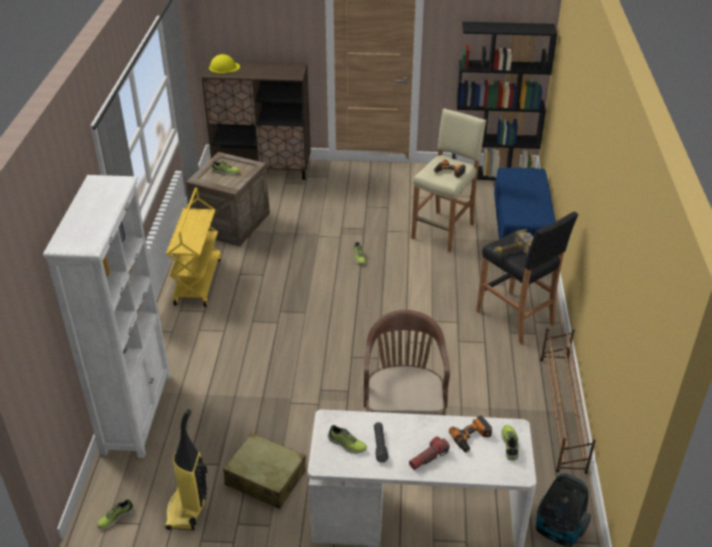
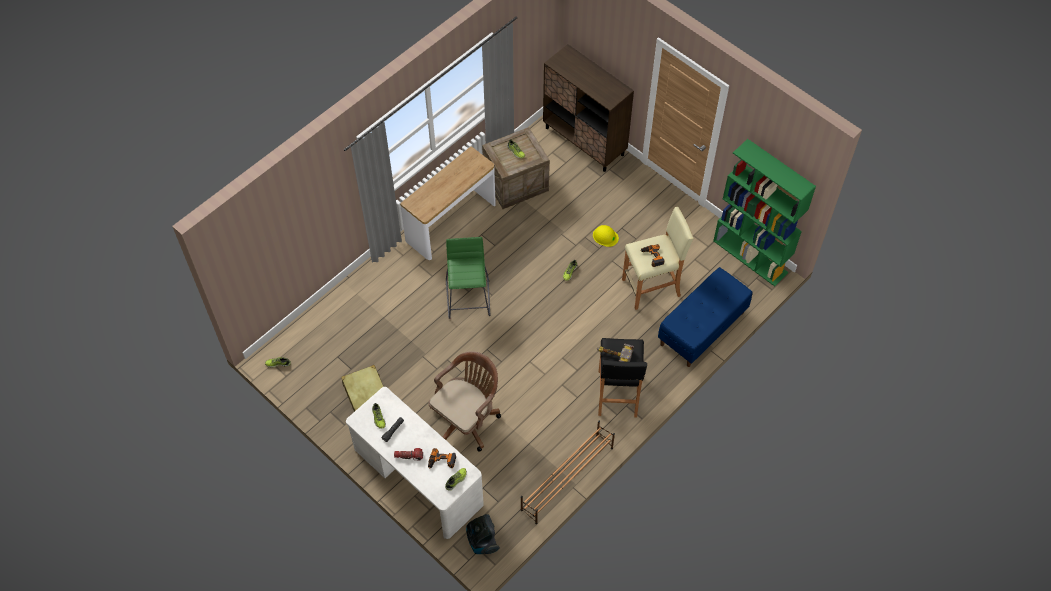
camera: 40 degrees right, 20 degrees up
white bookcase [43,175,171,458] -> none
vacuum cleaner [165,409,207,530] -> none
yellow cart [166,188,221,307] -> console table [400,146,496,260]
yellow hard hat [209,54,240,73] -> yellow hard hat moved to [593,225,619,247]
black bookcase [452,22,557,180] -> green bookcase [713,139,816,286]
none -> green stool [446,237,491,319]

